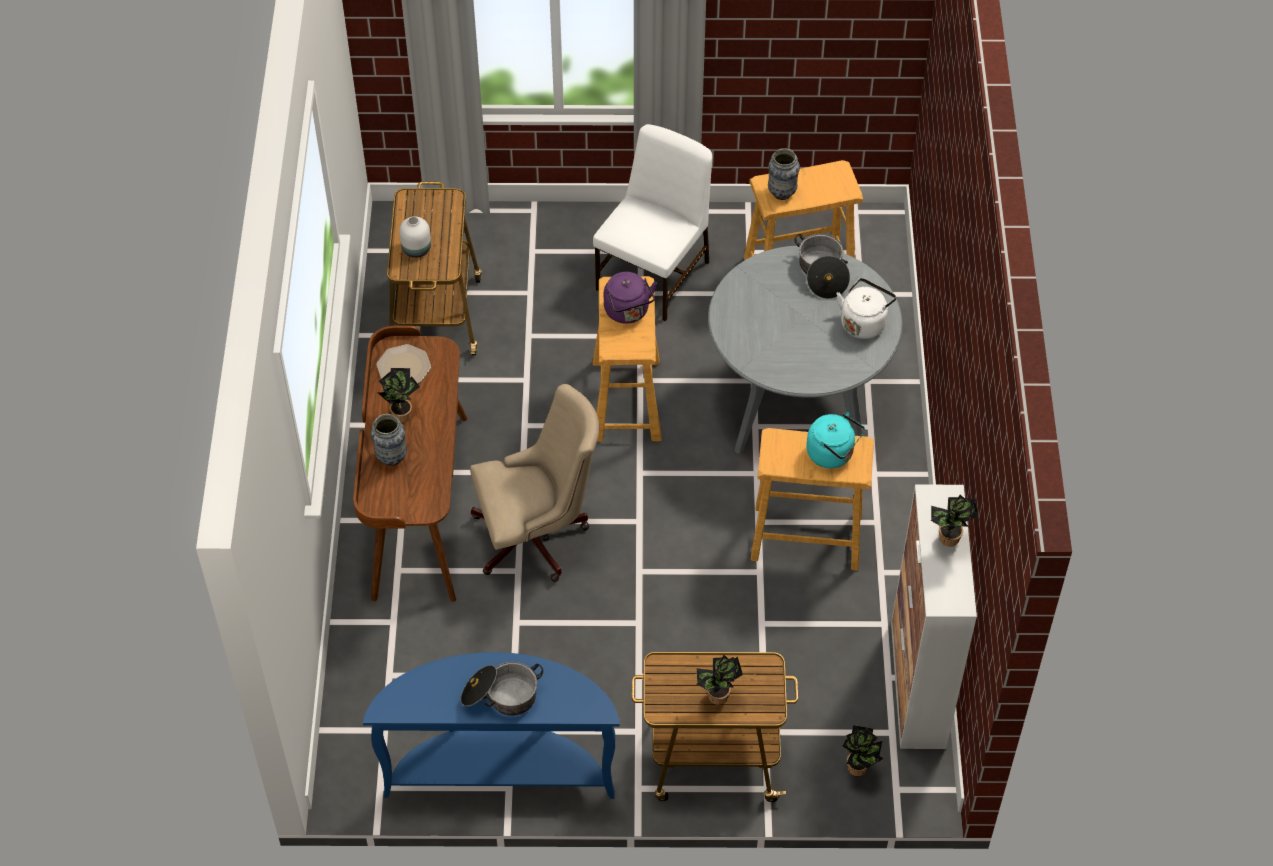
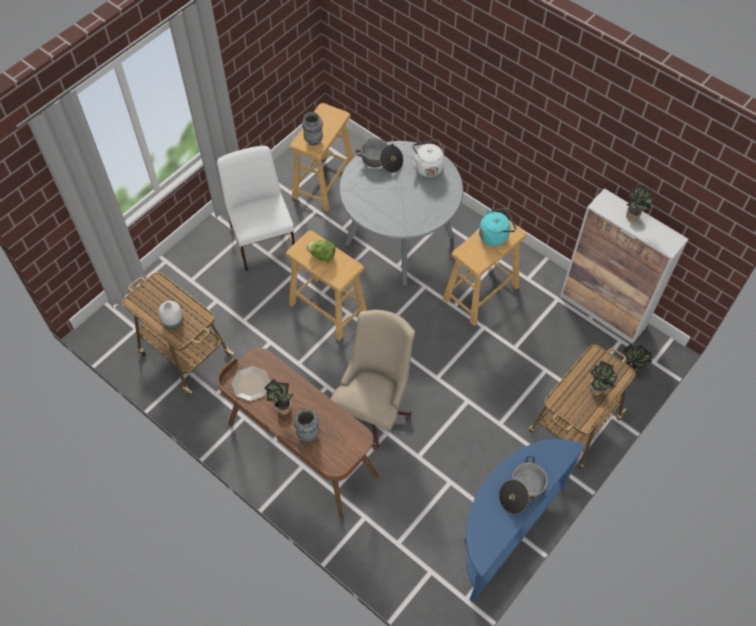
camera: 50 degrees left, 5 degrees up
purple kettle [604,272,657,324] -> lettuce [306,241,335,262]

